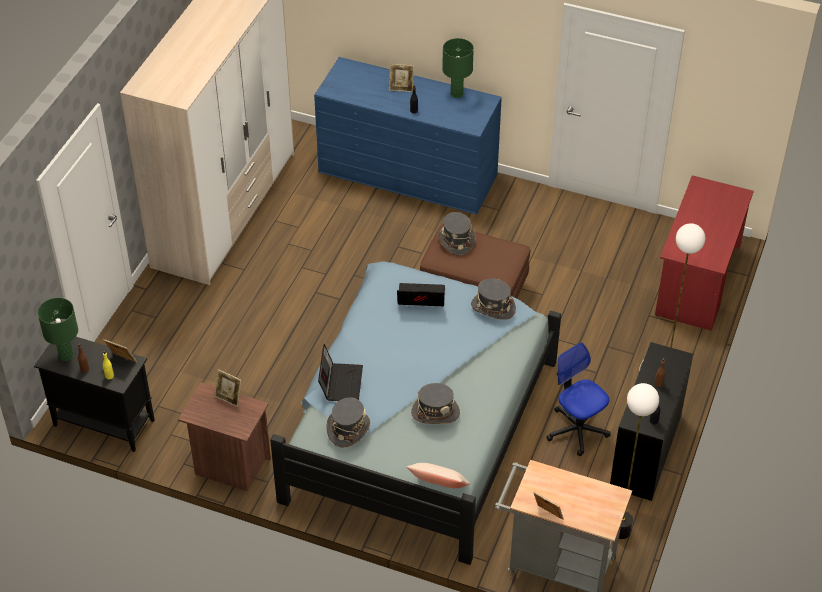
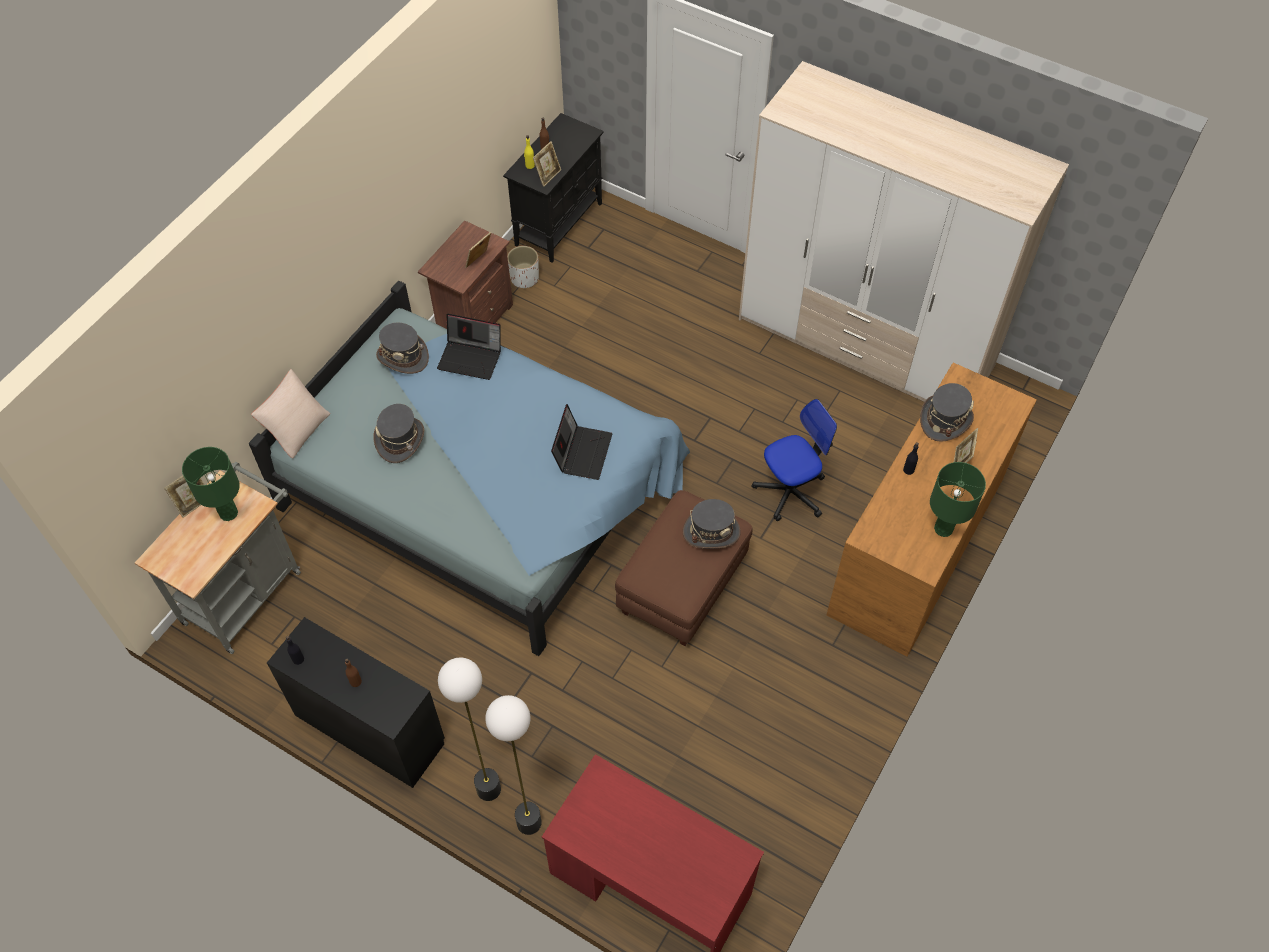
camera: 100 degrees right, 10 degrees up
green table lamp [38,298,78,361] -> green table lamp moved to [182,447,240,521]
blue dresser [314,57,502,215] -> brown dresser [826,363,1037,657]
grey hat [471,278,516,320] -> grey hat moved to [920,383,974,442]
office chair [546,343,611,456] -> office chair moved to [752,399,837,521]
floor lamp [619,383,659,539] -> floor lamp moved to [485,695,542,835]
none -> white planter [507,246,539,288]

